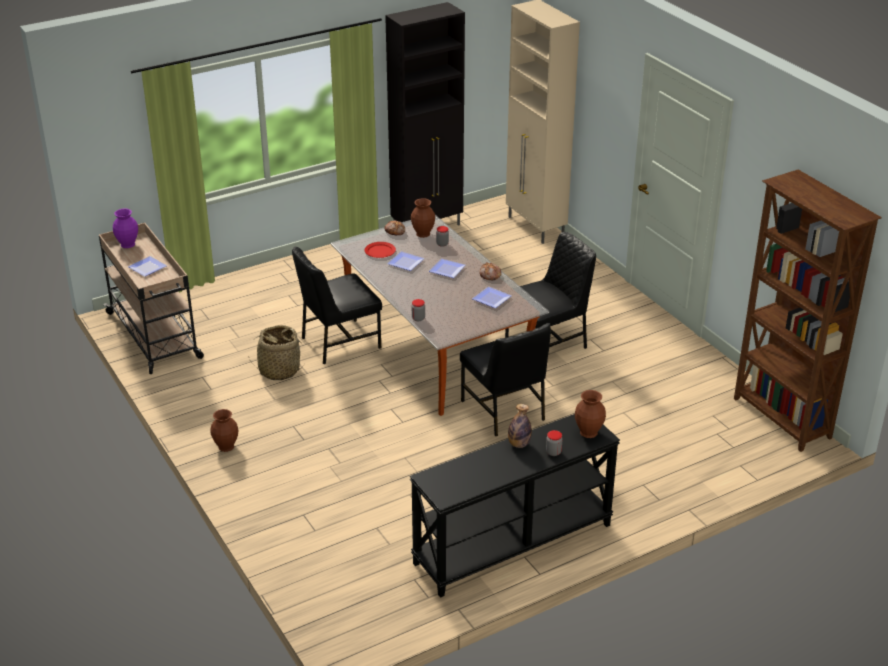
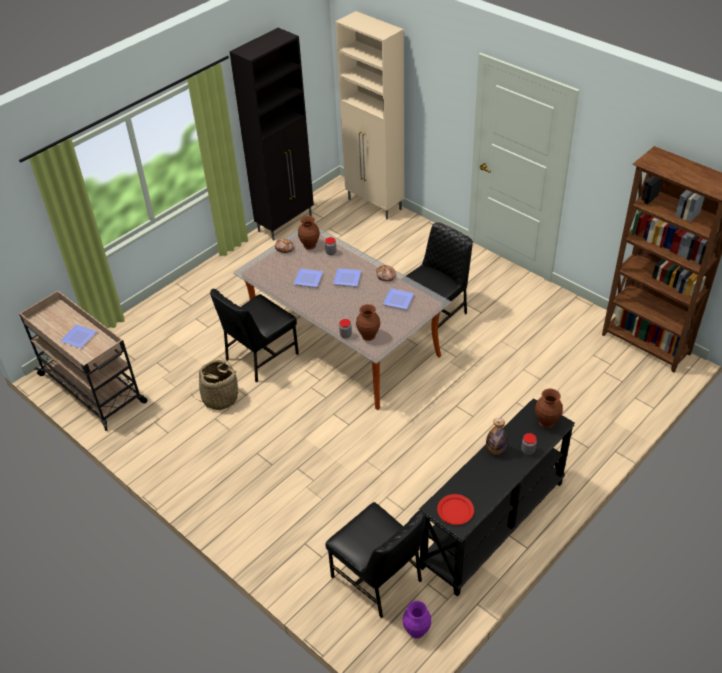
camera: 15 degrees left, 10 degrees up
purple vase [113,208,138,248] -> purple vase moved to [402,601,431,639]
brown vase [210,409,238,452] -> brown vase moved to [356,304,380,341]
red plate [364,242,396,258] -> red plate moved to [437,494,474,525]
black chair [460,323,551,436] -> black chair moved to [325,502,425,618]

